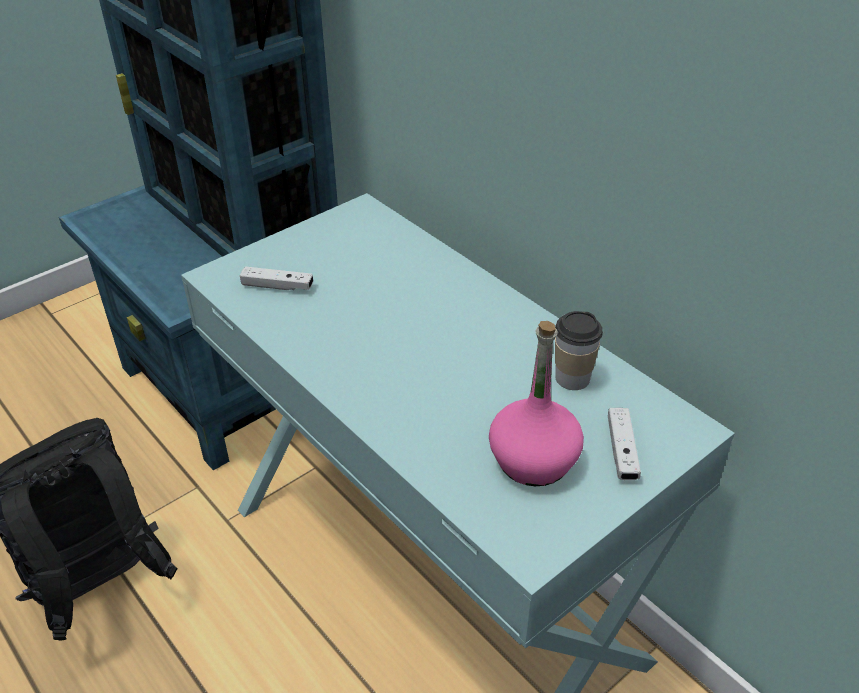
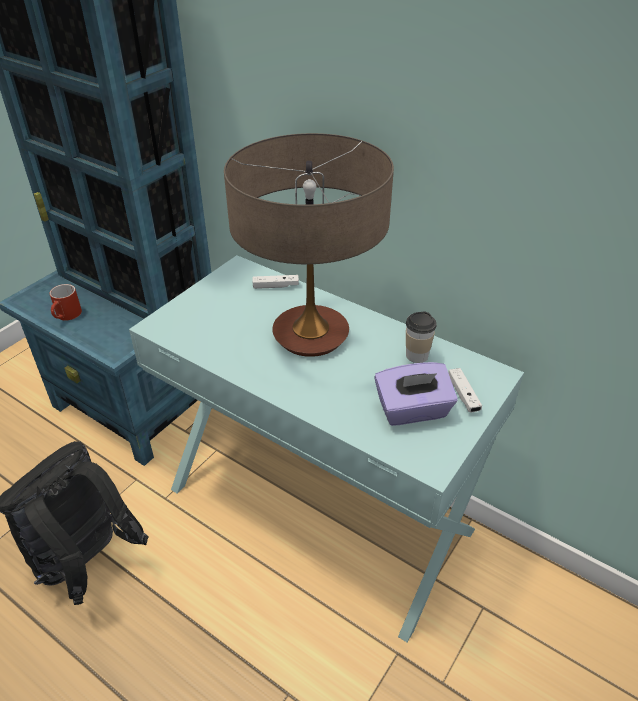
camera: 15 degrees left, 0 degrees up
white game controller [240,266,313,290] -> white game controller moved to [252,275,299,289]
pink bottle [489,321,584,486] -> purple tissue box [374,362,458,426]
none -> red mug [49,284,82,320]
none -> table lamp [224,133,394,357]

